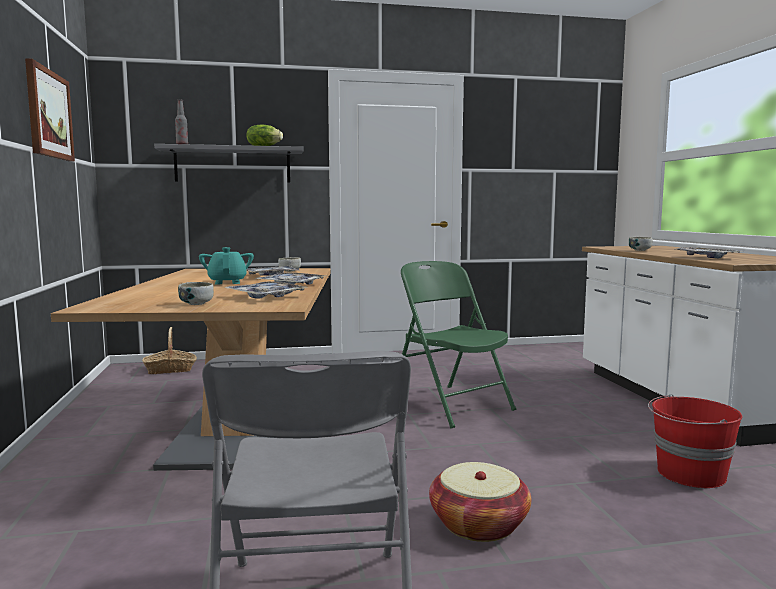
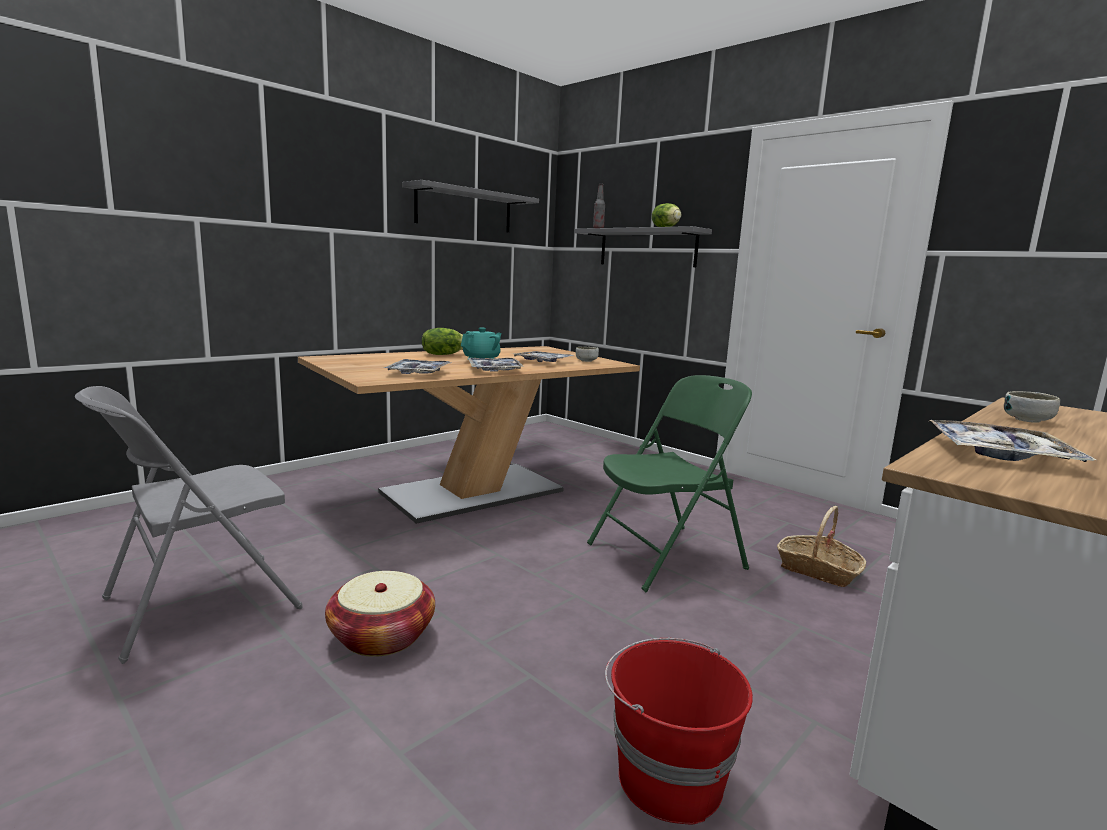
camera: 55 degrees right, 5 degrees up
picture [25,58,75,162] -> grey shelf [402,180,539,233]
basket [142,327,197,374] -> basket moved to [777,506,866,587]
bowl [178,282,214,305] -> none
green chair [401,261,516,428] -> green chair turned 45 degrees clockwise [587,375,752,592]
none -> lettuce [421,328,463,355]

